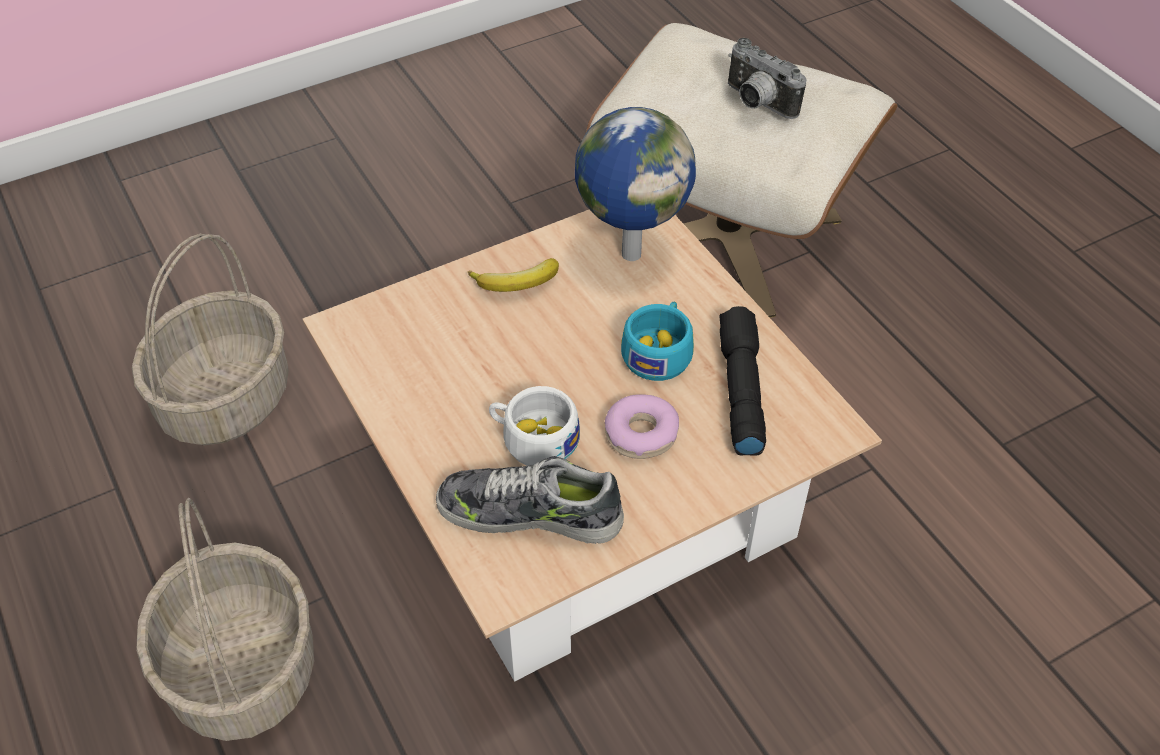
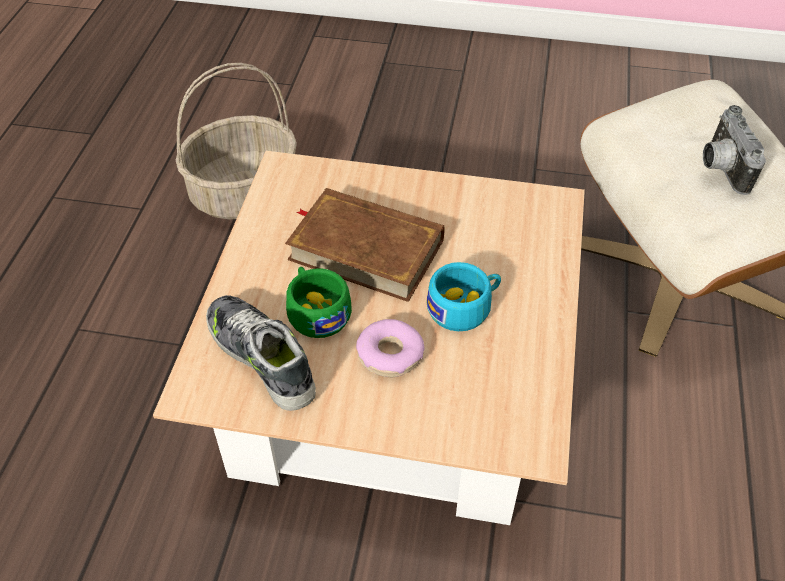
camera: 40 degrees right, 0 degrees up
basket [136,498,314,741] -> none
banana [468,258,559,292] -> none
white cup [489,386,580,466] -> green cup [286,267,352,338]
globe [575,107,696,261] -> none
black flashlight [720,306,766,456] -> none
none -> brown book [285,188,445,302]

